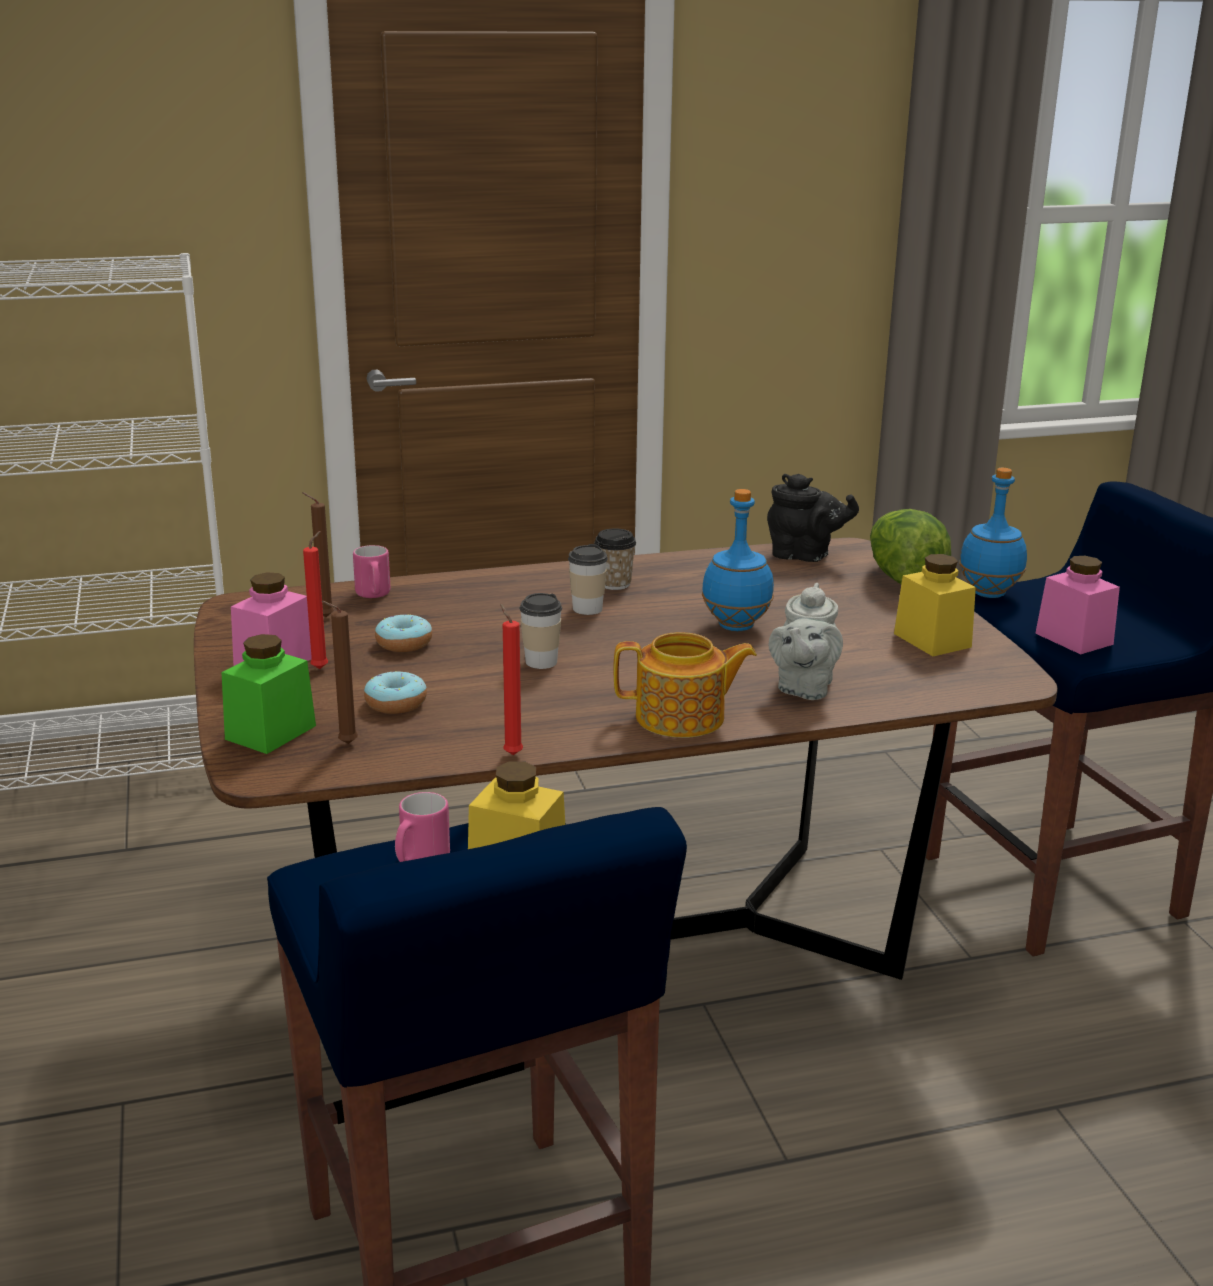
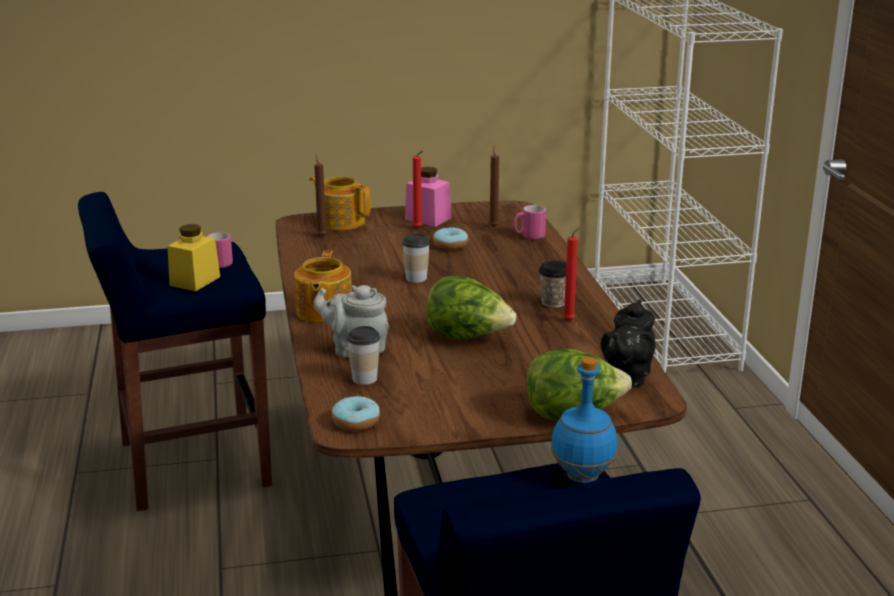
camera: 95 degrees right, 0 degrees up
green jar [221,634,316,754] -> teapot [309,175,370,230]
donut [364,671,427,714] -> donut moved to [332,396,380,431]
red candle [500,603,523,755] -> red candle moved to [563,226,581,321]
cup [568,544,608,615] -> cup moved to [347,326,380,385]
blue bottle [702,489,774,631] -> lettuce [426,276,517,339]
yellow jar [894,554,976,656] -> none
pink jar [1035,556,1120,654] -> none

